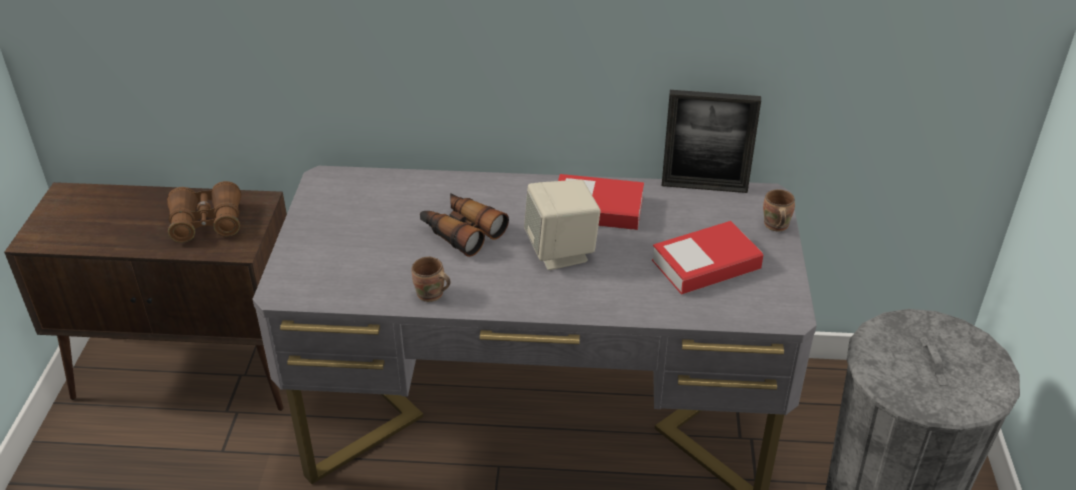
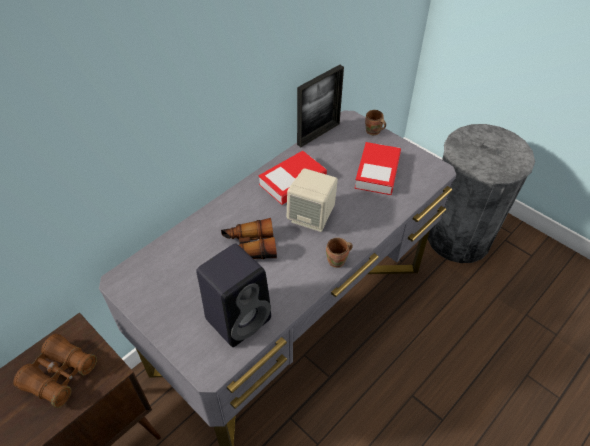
camera: 50 degrees left, 10 degrees up
brown mug [412,257,451,302] -> brown mug moved to [326,238,353,268]
none -> black speaker [196,244,271,347]

